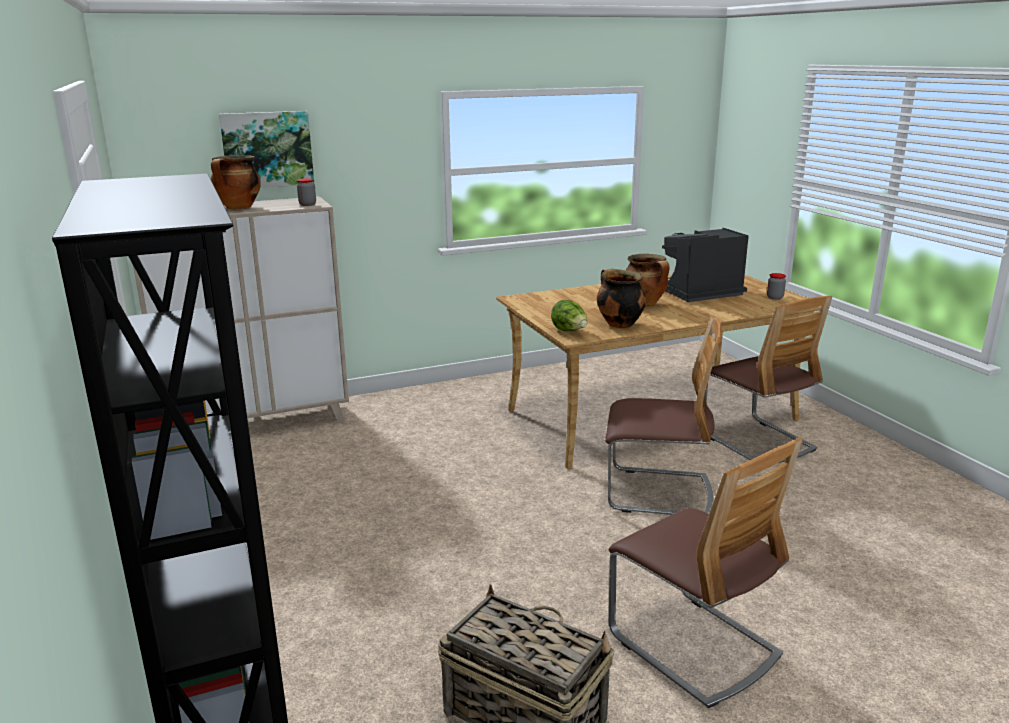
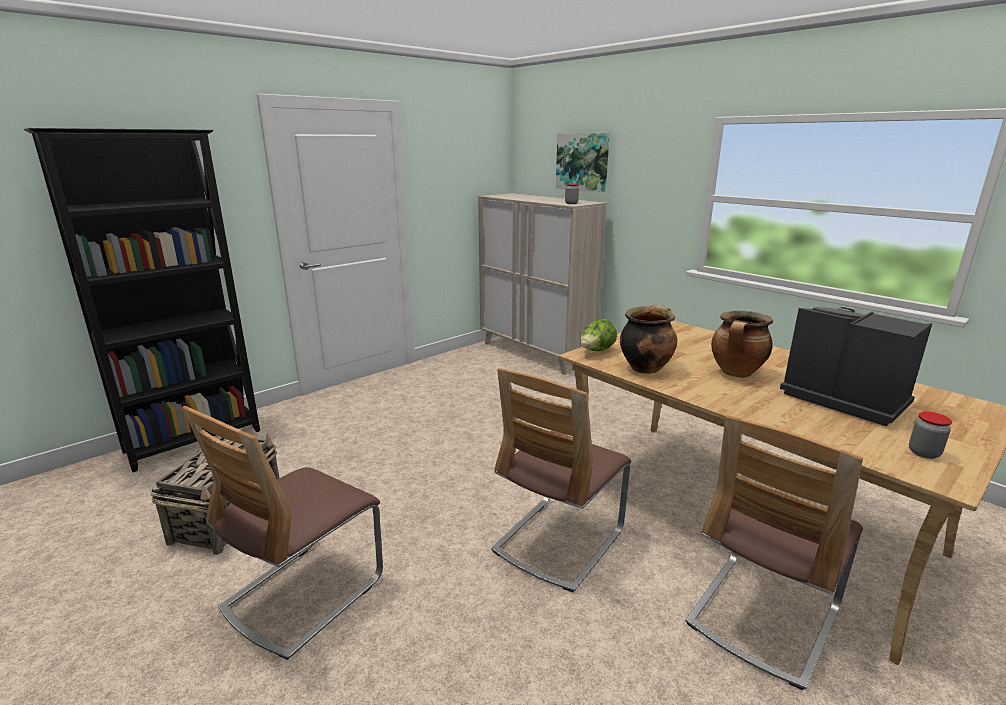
camera: 70 degrees right, 0 degrees up
cooking pot [211,155,261,209] -> none
chair [605,316,722,515] -> chair turned 45 degrees clockwise [491,368,631,592]

